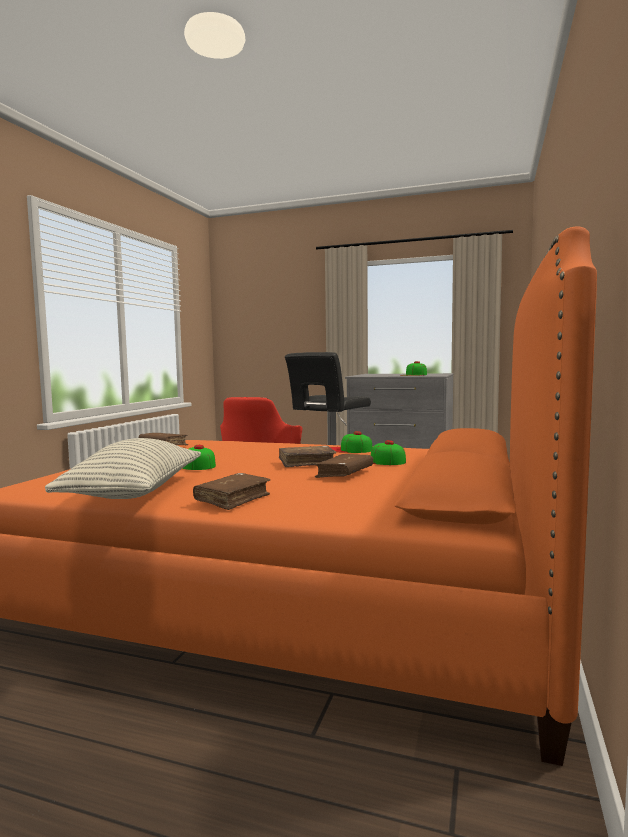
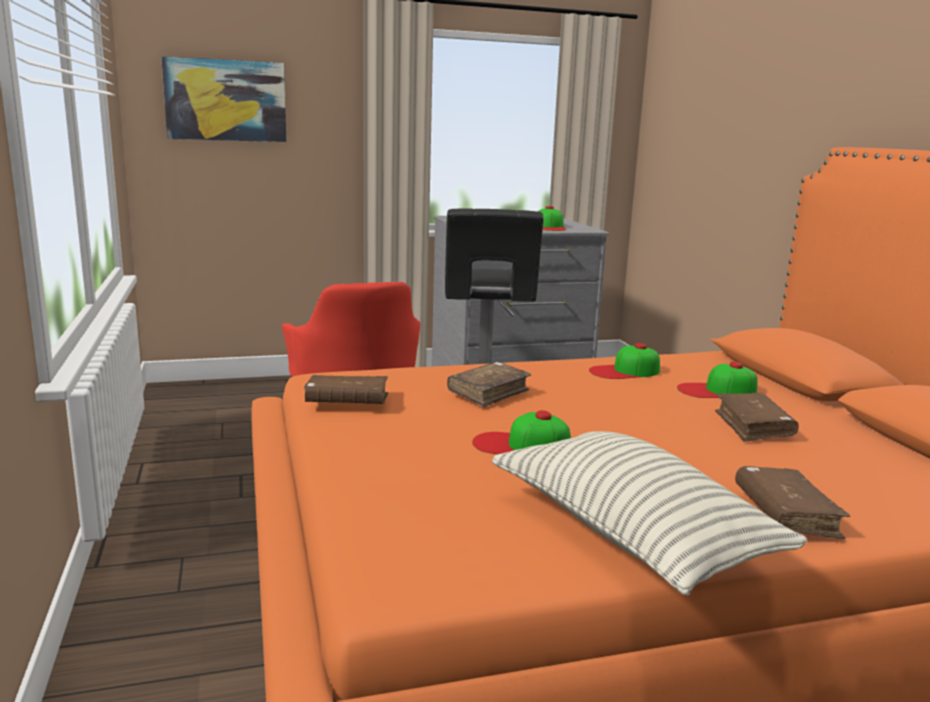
camera: 35 degrees left, 10 degrees up
brown book [279,446,336,467] -> brown book moved to [447,362,531,407]
none -> picture [161,56,286,142]

